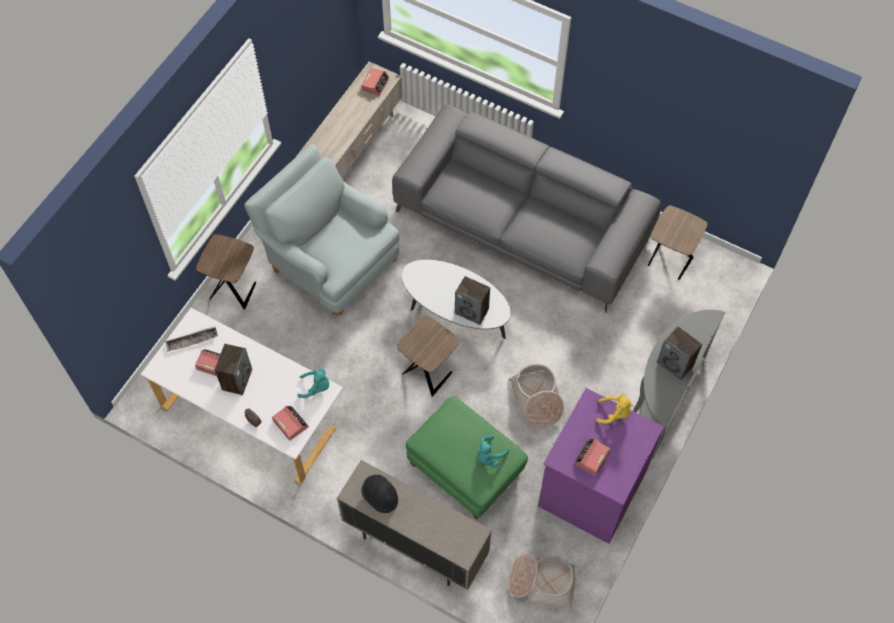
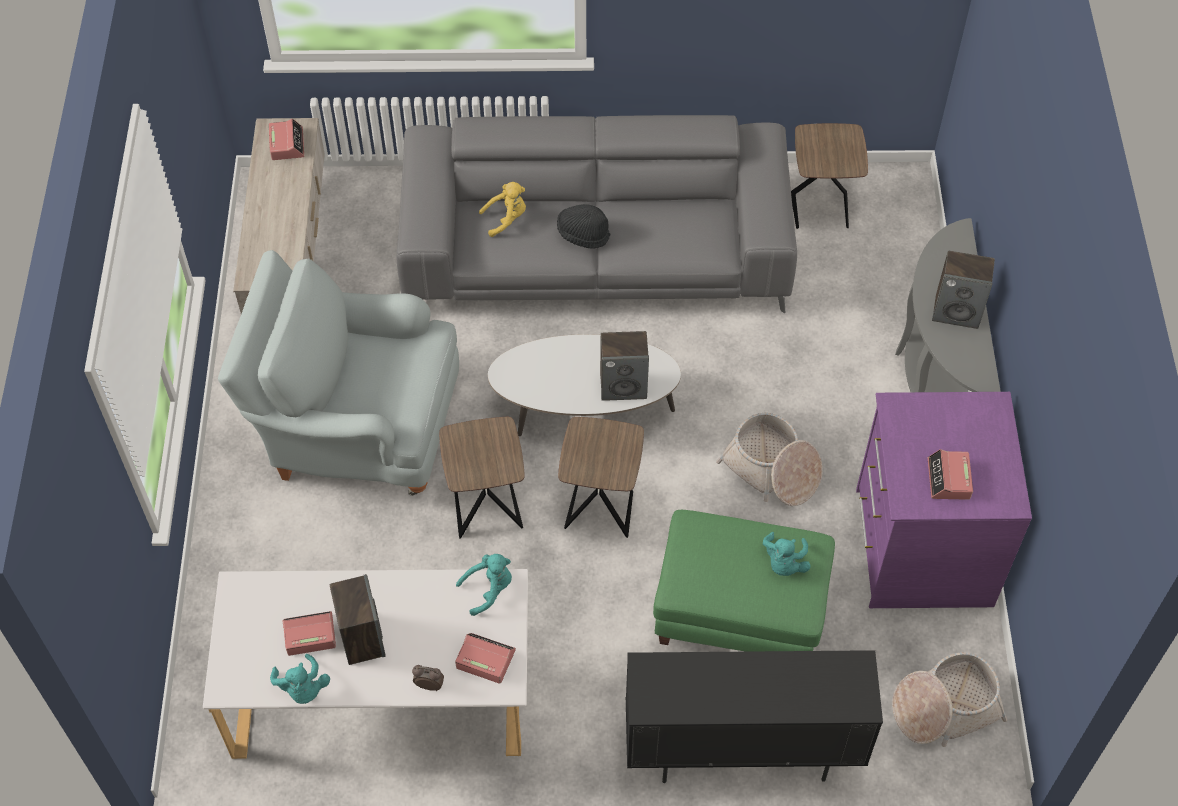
camera: 30 degrees left, 5 degrees down
tray [165,326,218,351] -> none
brown side table [196,234,256,310] -> brown side table moved to [439,417,525,538]
beige cabinet [337,460,492,590] -> black cabinet [626,650,883,783]
black hat [362,475,398,513] -> black hat moved to [557,204,610,249]
yellow plush toy [596,394,633,424] -> yellow plush toy moved to [479,182,526,237]
none -> turquoise plush toy [270,654,330,704]

